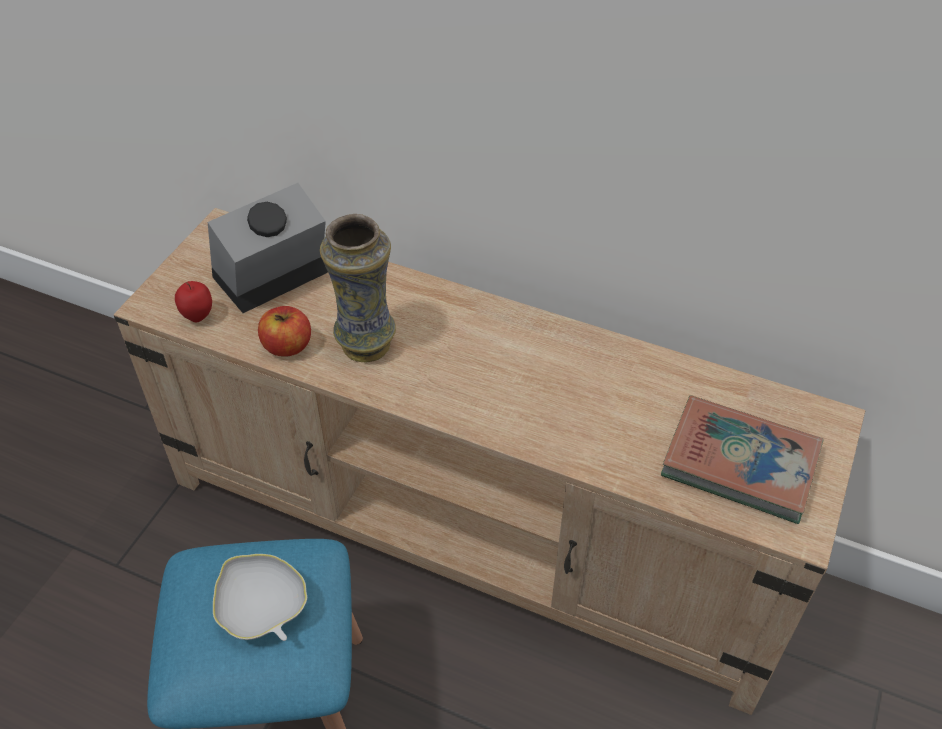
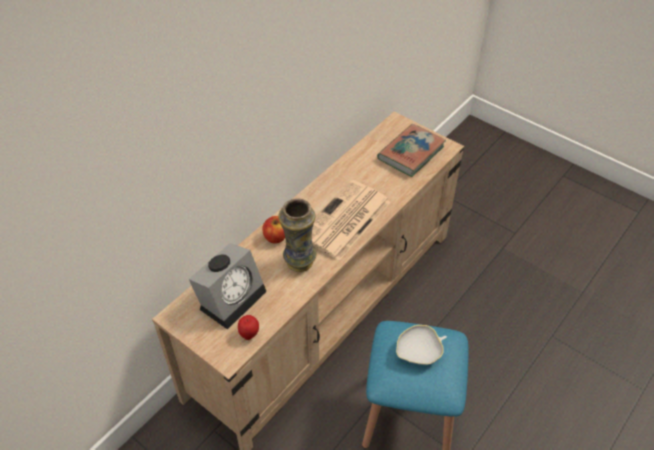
camera: 75 degrees left, 0 degrees up
alarm clock [208,183,328,313] -> alarm clock turned 120 degrees counterclockwise [189,243,266,330]
apple [258,306,311,357] -> apple moved to [263,216,285,244]
none -> newspaper [312,180,391,261]

